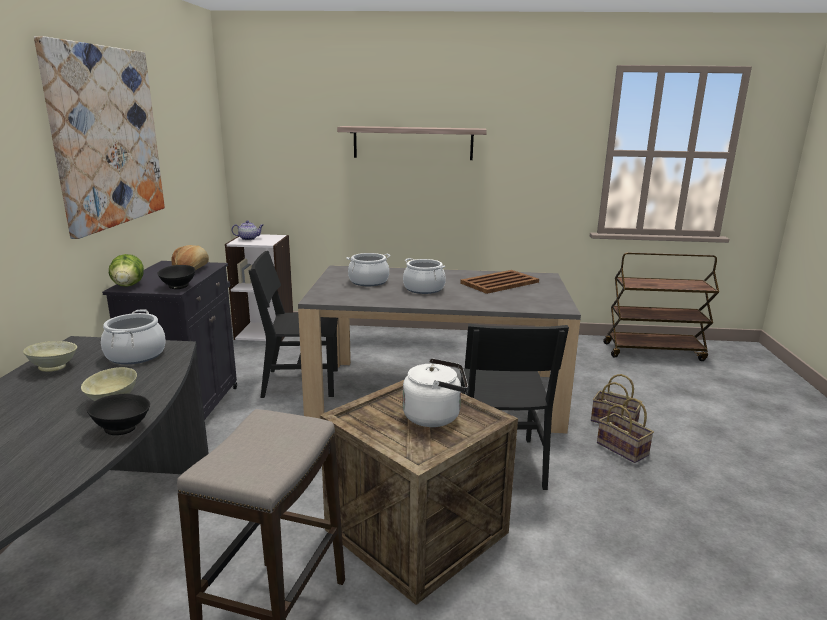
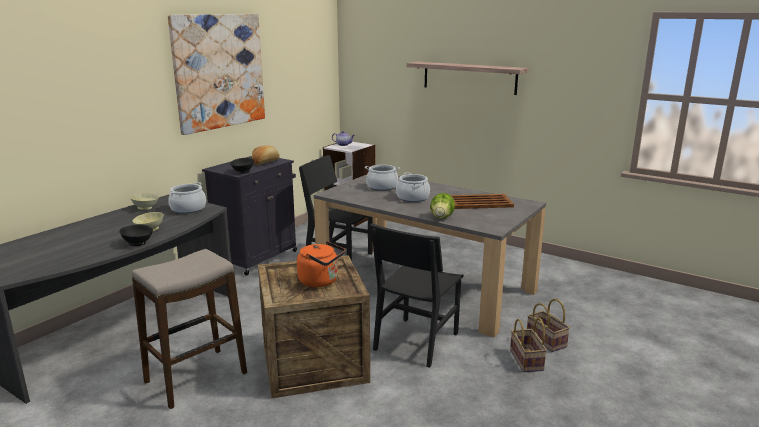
camera: 30 degrees right, 0 degrees up
lettuce [109,254,144,287] -> lettuce moved to [430,193,455,219]
white kettle [403,358,468,427] -> orange kettle [297,241,345,287]
brown cart [603,252,719,361] -> none

